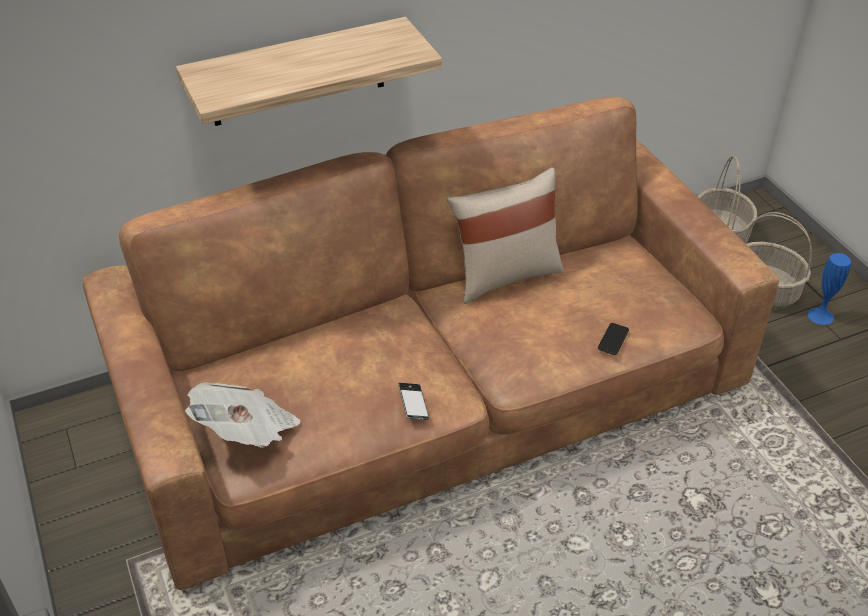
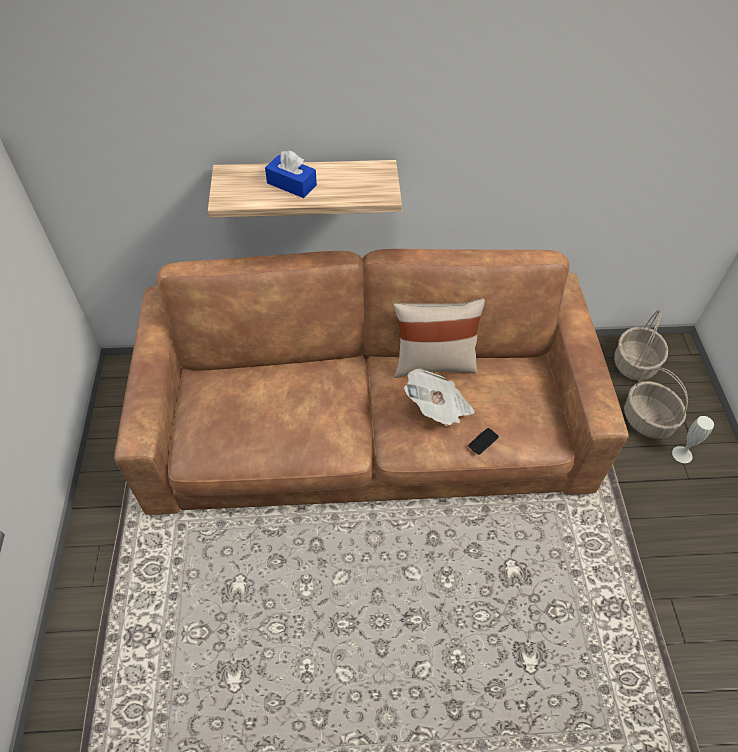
camera: 20 degrees right, 10 degrees up
newspaper [185,382,300,448] -> newspaper moved to [404,369,474,426]
phone [398,383,429,420] -> none
blue vase [808,253,851,325] -> white vase [672,416,714,463]
none -> blue tissue box [265,151,317,198]

